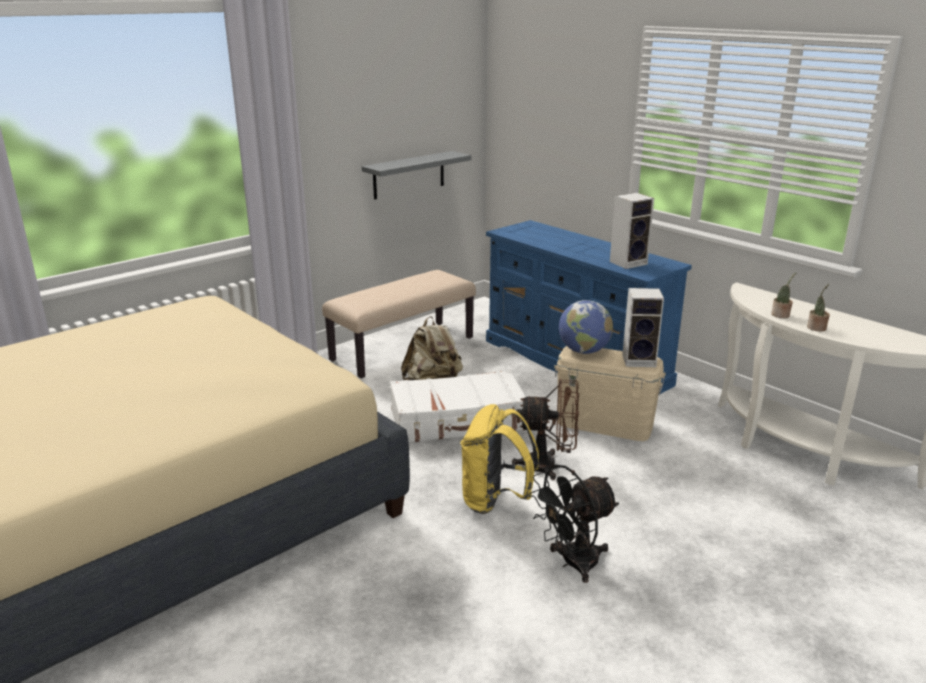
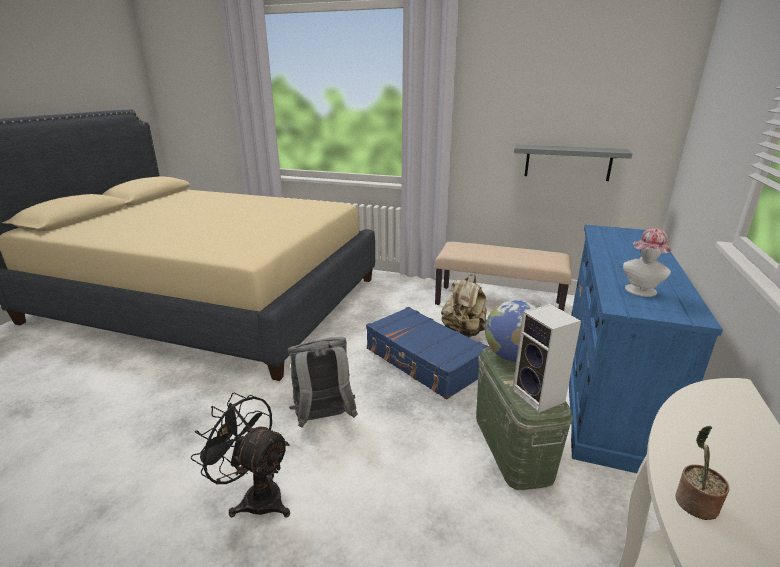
camera: 60 degrees right, 0 degrees up
white suitcase [390,370,526,442] -> blue suitcase [366,307,490,400]
yellow backpack [460,404,539,514] -> grey backpack [288,337,358,428]
brown fan [512,379,579,480] -> none
beige storage box [554,346,666,441] -> green storage box [476,347,573,490]
speaker [610,193,654,269] -> hat [623,228,673,297]
potted plant [771,272,797,318] -> none

